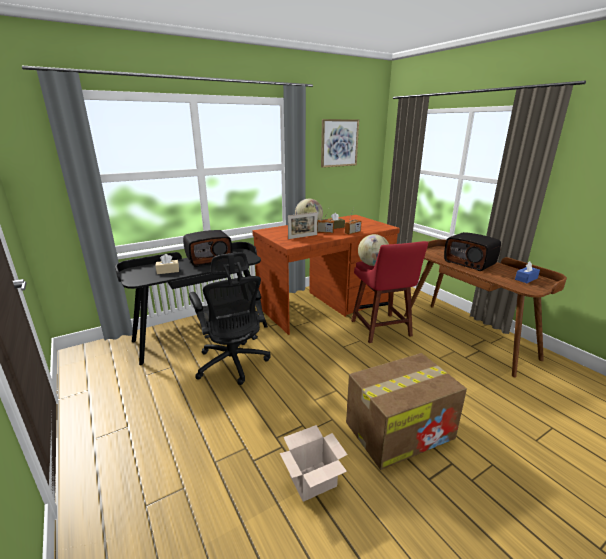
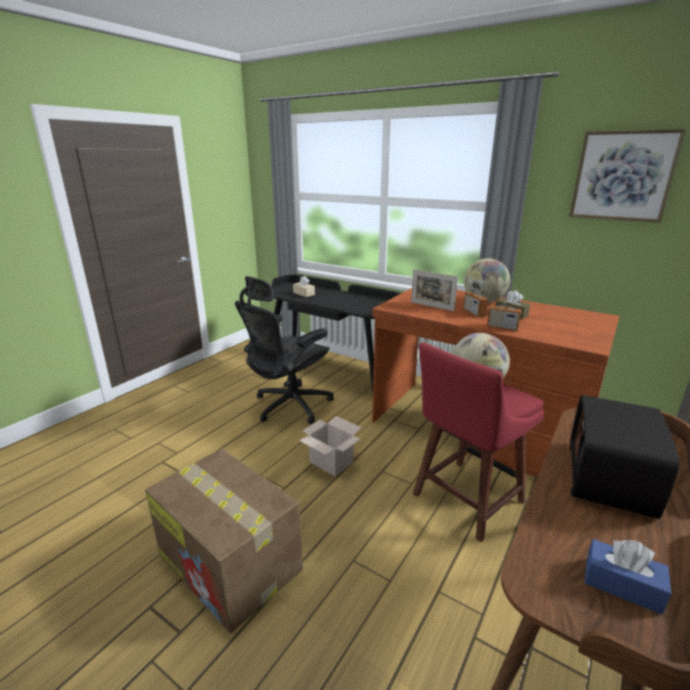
camera: 65 degrees right, 0 degrees up
radio [183,230,232,267] -> none
cardboard box [280,425,348,502] -> cardboard box moved to [299,416,362,476]

